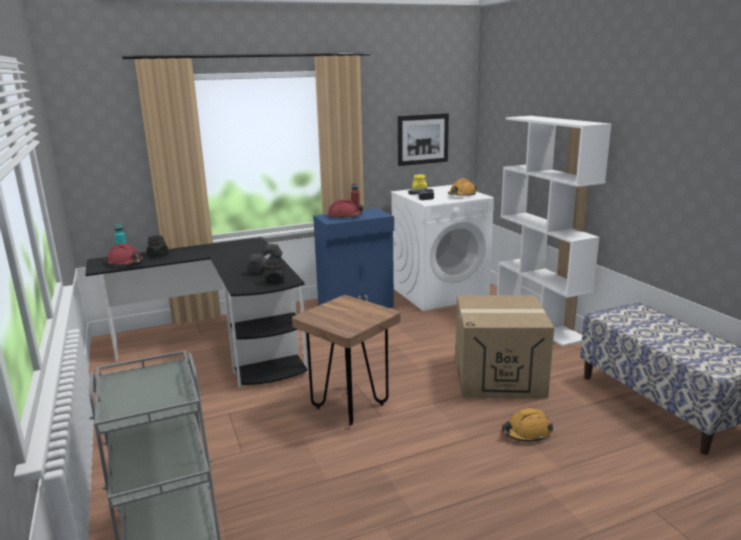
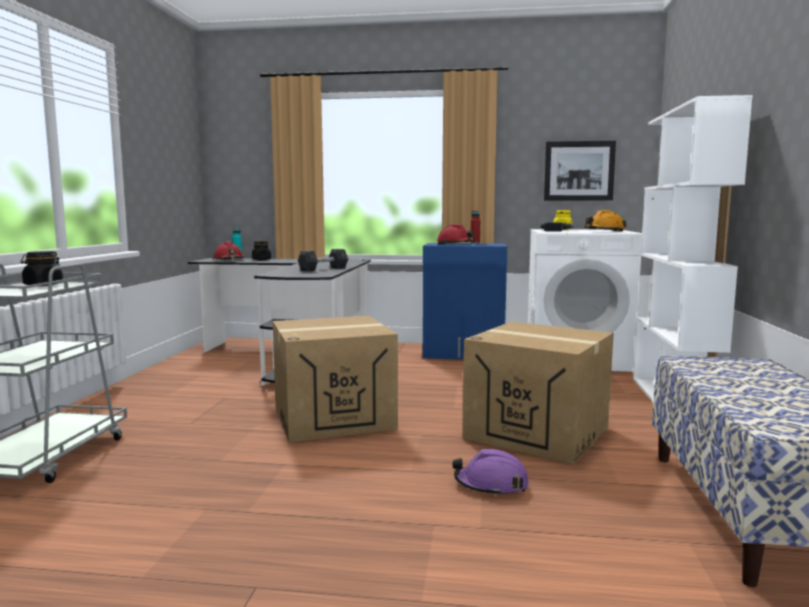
camera: 30 degrees right, 10 degrees down
black jar [264,258,285,284] -> black jar moved to [21,251,63,286]
brown stool [292,295,401,426] -> cardboard box [273,316,398,443]
orange hard hat [502,408,553,442] -> purple hard hat [452,449,529,496]

